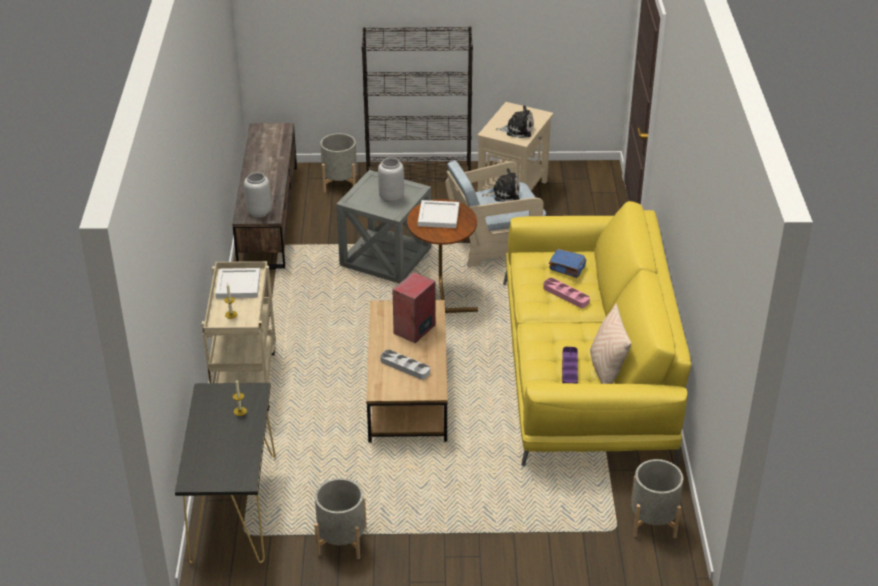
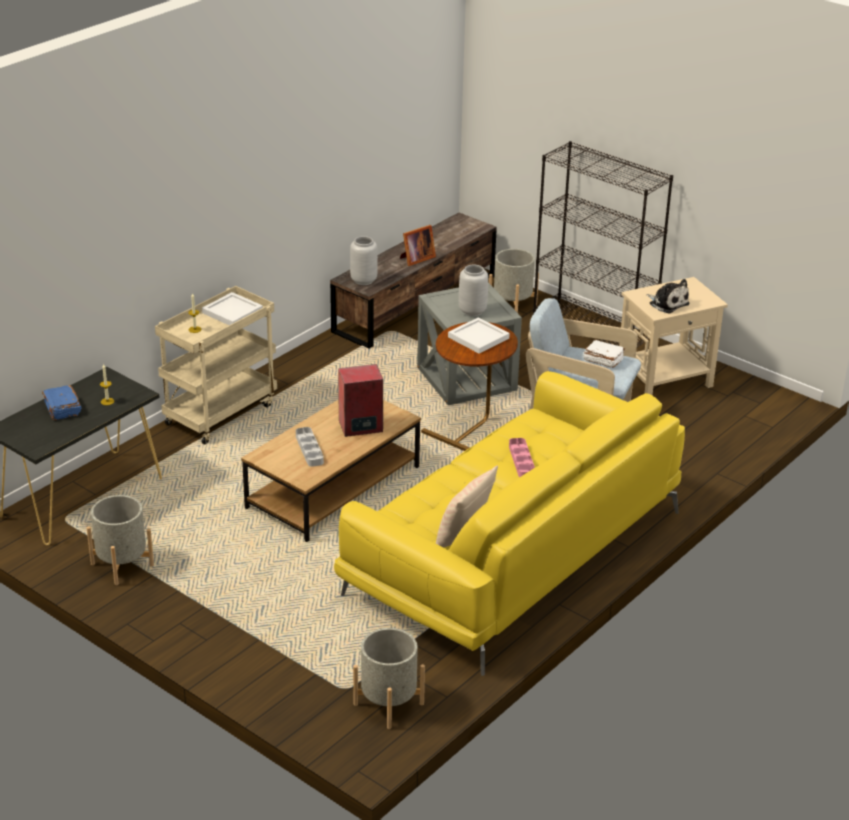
camera: 40 degrees right, 5 degrees down
plush toy [482,168,520,202] -> white book [583,340,625,368]
blue book [549,249,586,278] -> blue book moved to [42,385,81,420]
purple tray [562,347,578,383] -> none
none -> picture frame [400,225,436,266]

